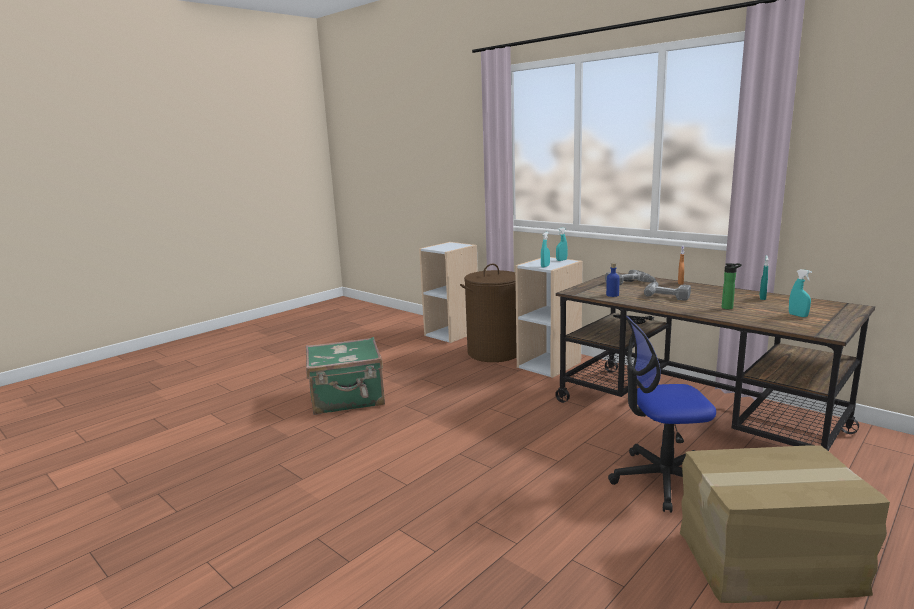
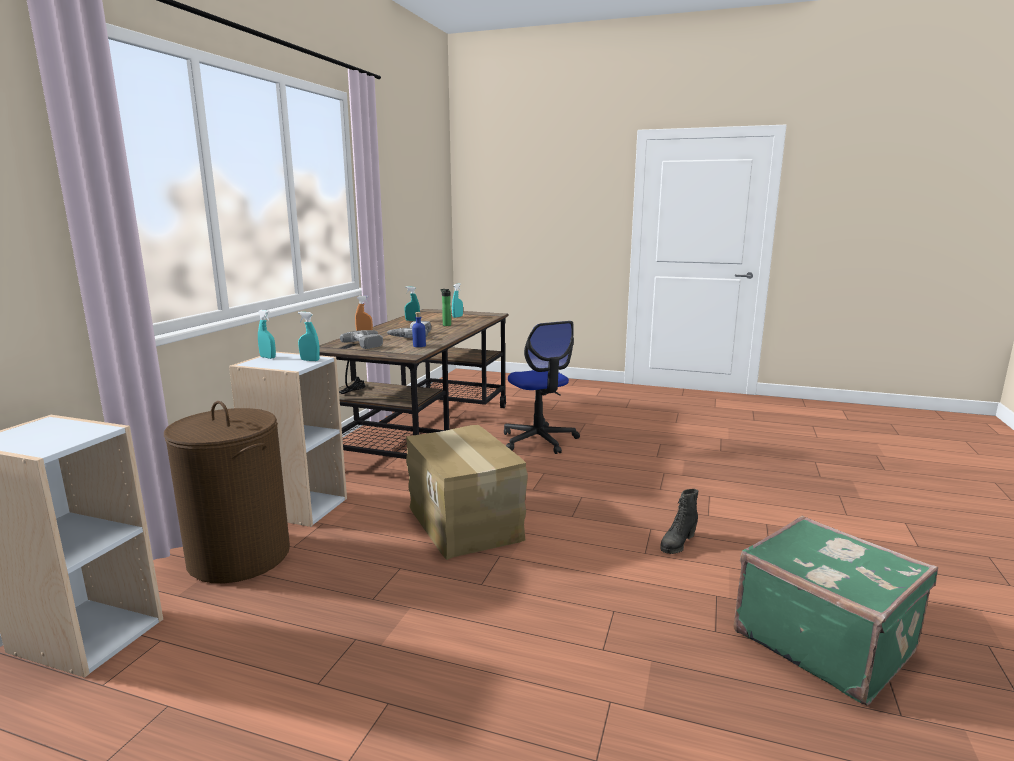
camera: 115 degrees left, 0 degrees up
green suitcase [306,337,385,415] -> green suitcase moved to [733,516,938,706]
cardboard box [680,445,890,603] -> cardboard box moved to [406,425,528,560]
none -> black boot [660,489,698,554]

